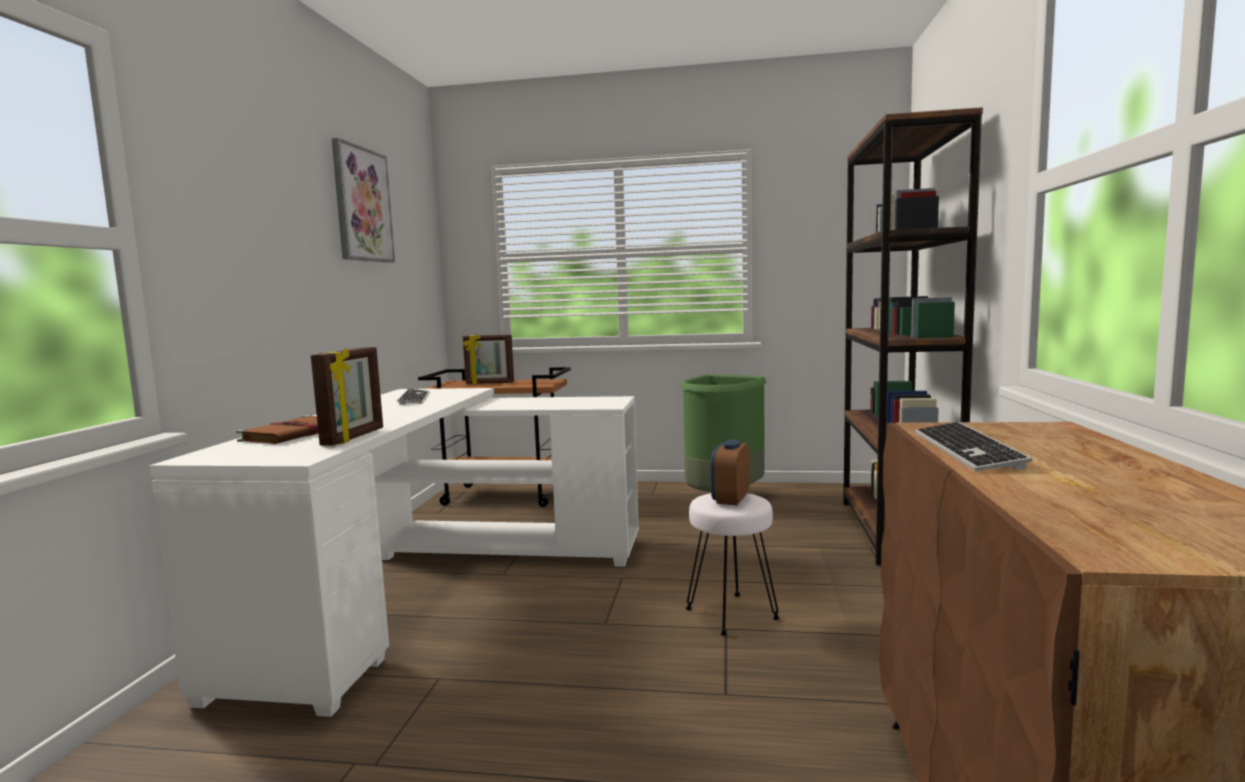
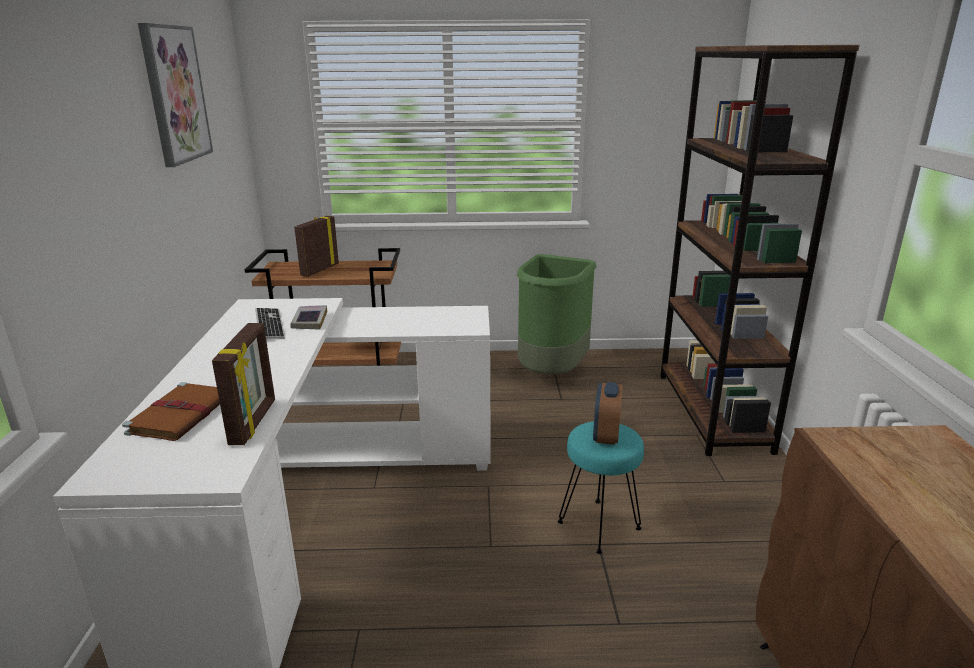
camera: 10 degrees left, 15 degrees up
picture frame [463,334,514,384] -> picture frame turned 120 degrees clockwise [294,216,339,277]
white stool [686,493,779,636] -> turquoise stool [558,421,644,554]
keyboard [915,422,1032,471] -> none
none -> book [290,305,327,330]

